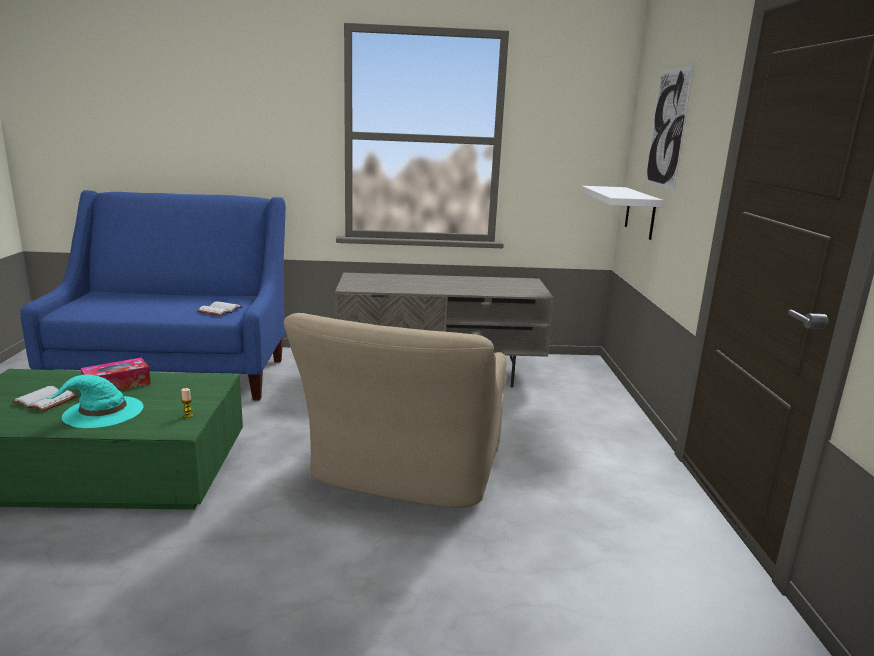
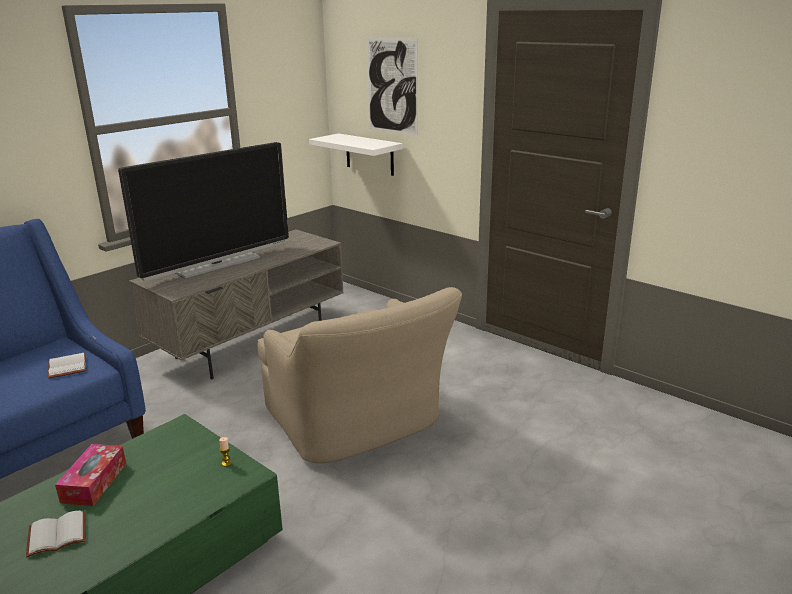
camera: 45 degrees left, 5 degrees up
turquoise hat [46,374,143,428] -> none
none -> television [118,142,289,281]

